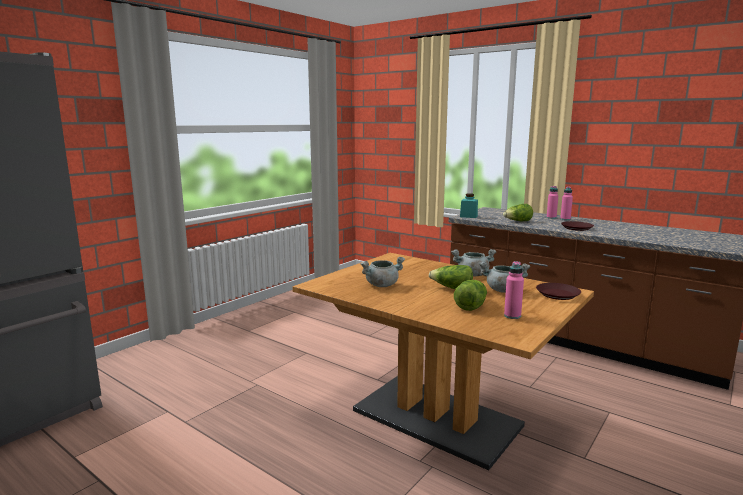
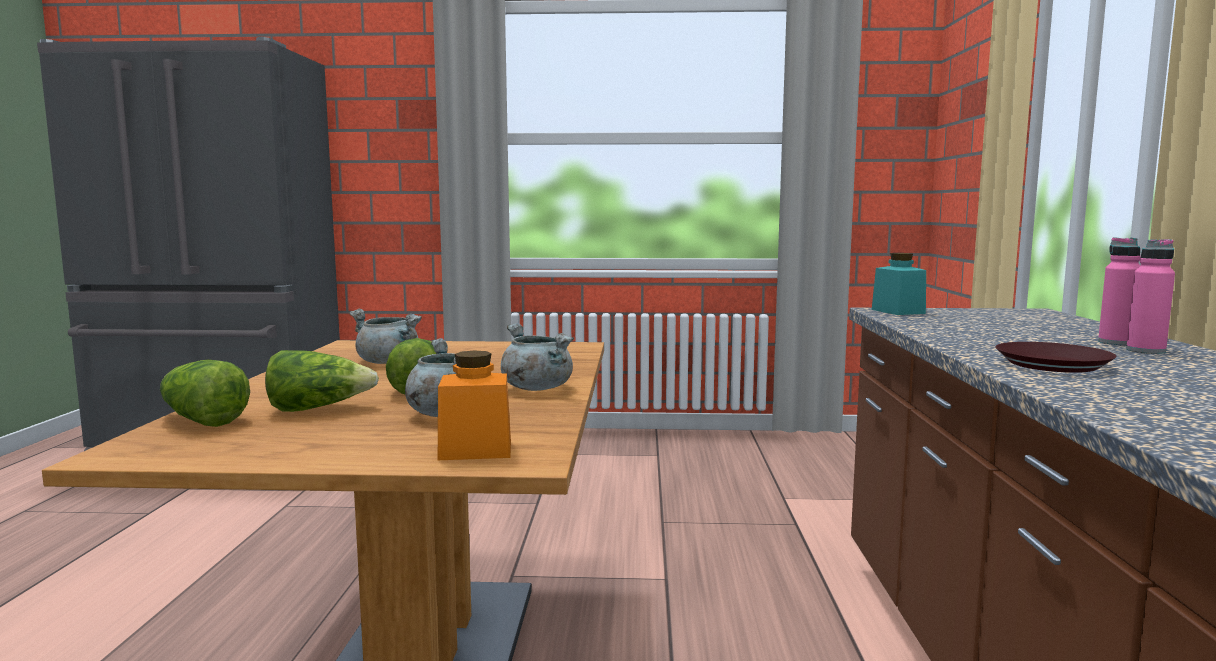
camera: 55 degrees right, 5 degrees down
lettuce [503,204,533,221] -> lettuce moved to [160,360,250,427]
pink bottle [504,261,524,319] -> none
brown plate [536,283,581,300] -> orange jar [438,351,511,460]

